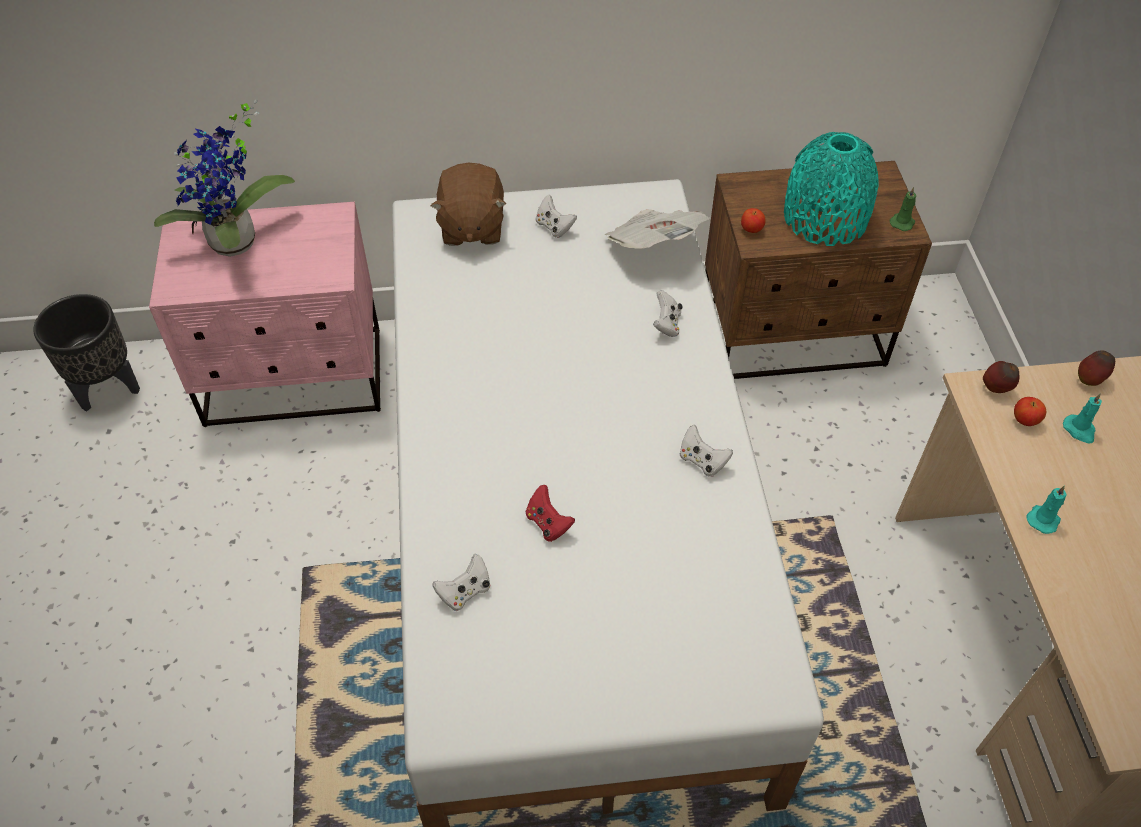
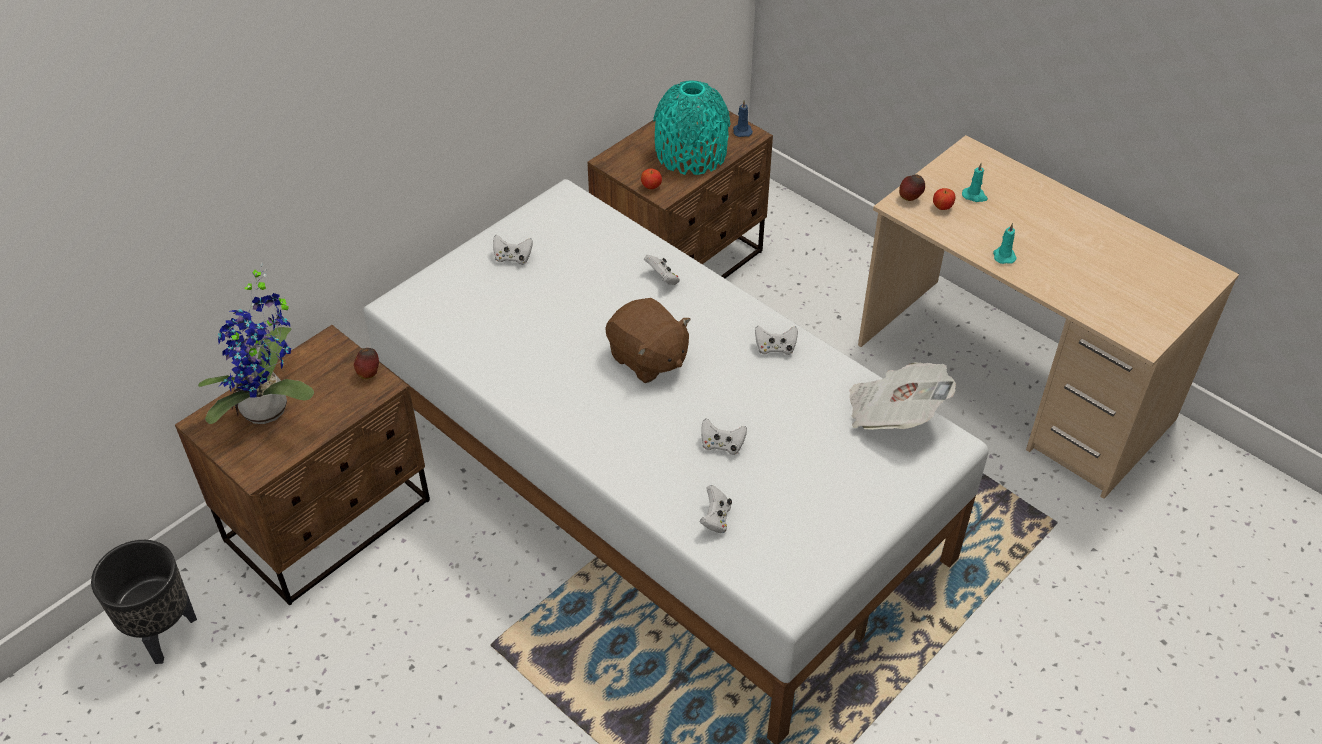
camera: 40 degrees left, 5 degrees down
pink nightstand [149,202,381,427] -> brown nightstand [175,325,430,605]
brown plush toy [431,162,506,246] -> brown plush toy moved to [605,298,691,383]
red game controller [526,485,575,542] -> white game controller [701,418,747,455]
newspaper [605,209,709,249] -> newspaper moved to [849,362,956,430]
green candle [890,187,916,231] -> blue candle [733,100,753,137]
apple [1078,350,1115,386] -> apple moved to [354,348,379,379]

